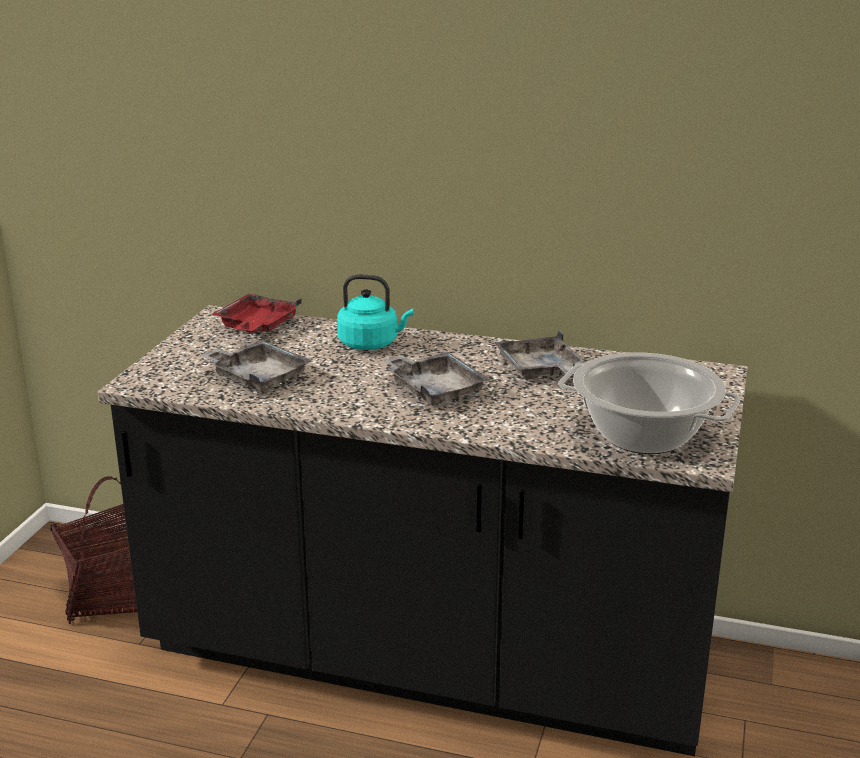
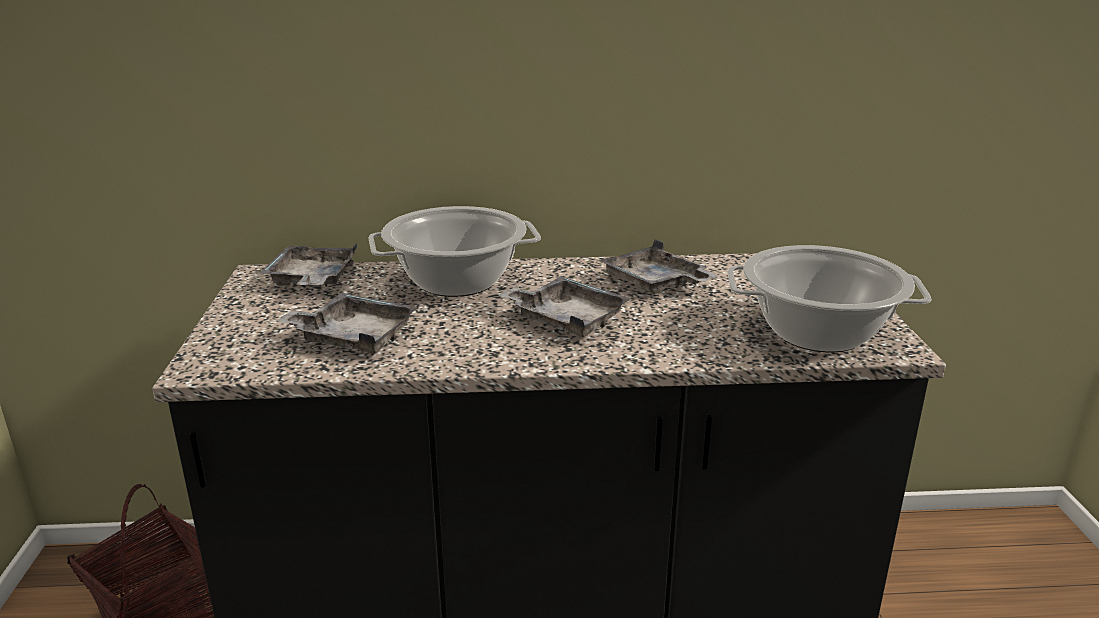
camera: 20 degrees left, 0 degrees up
red tray [211,294,302,333] -> grey tray [260,243,357,287]
turquoise kettle [337,274,413,350] -> cooking pot [368,206,541,297]

